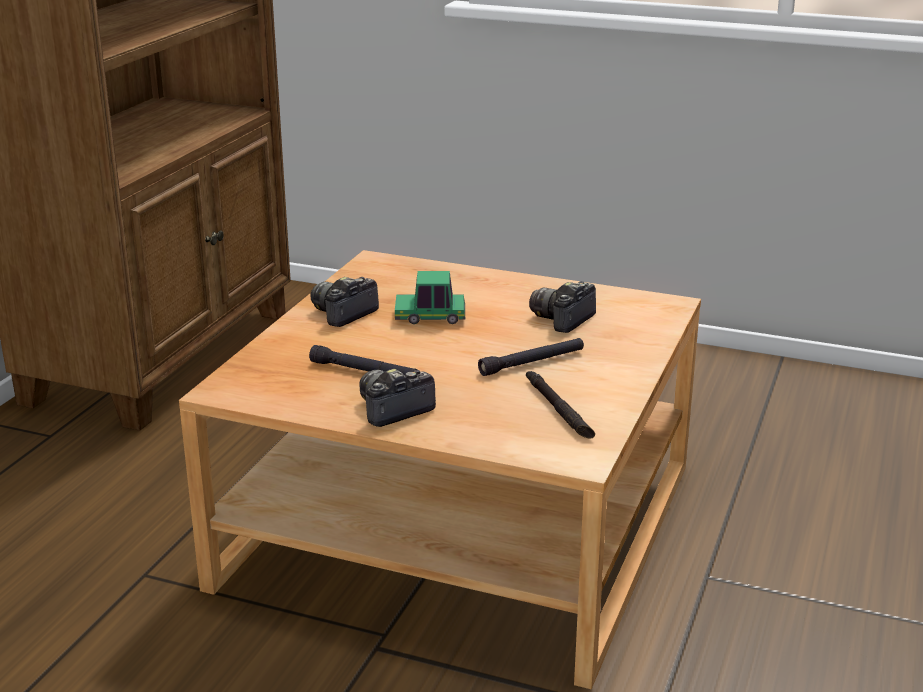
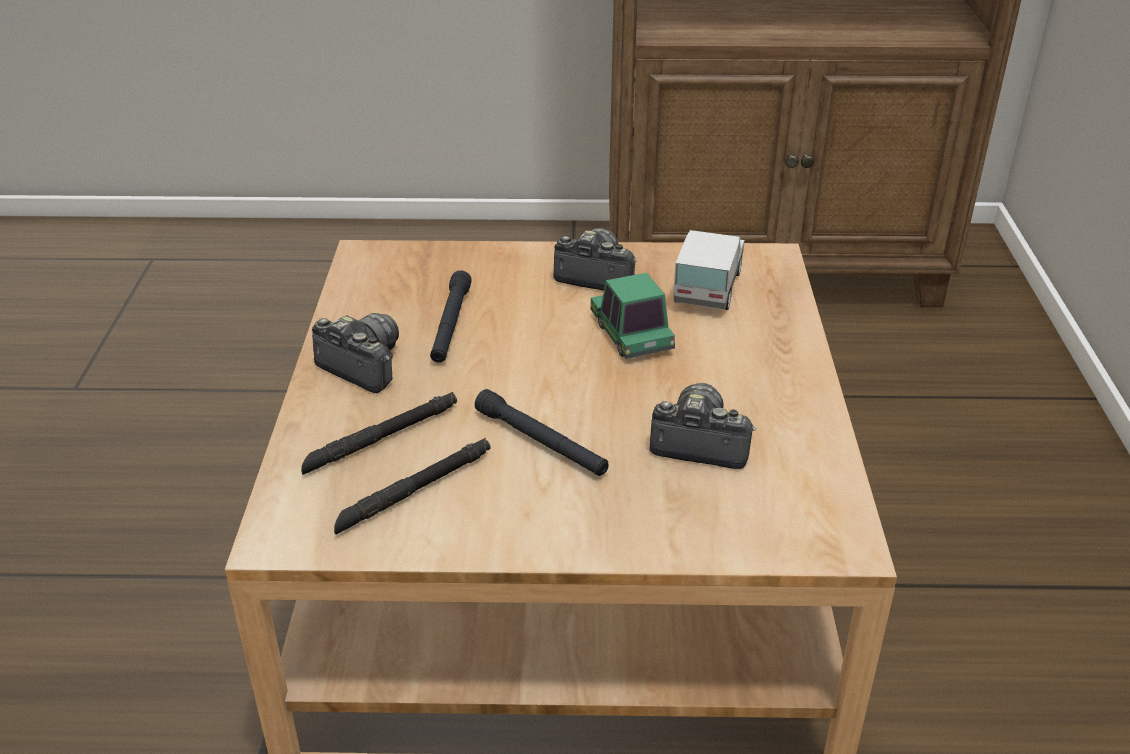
camera: 70 degrees right, 10 degrees up
none -> black flashlight [301,392,457,475]
none -> toy truck [674,230,745,310]

